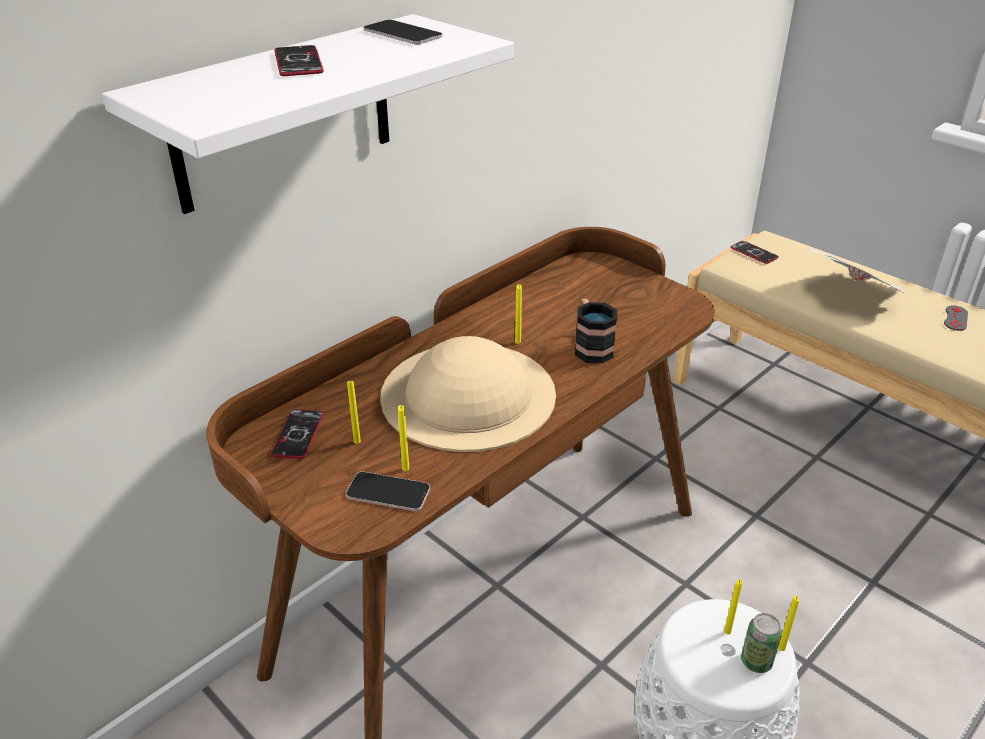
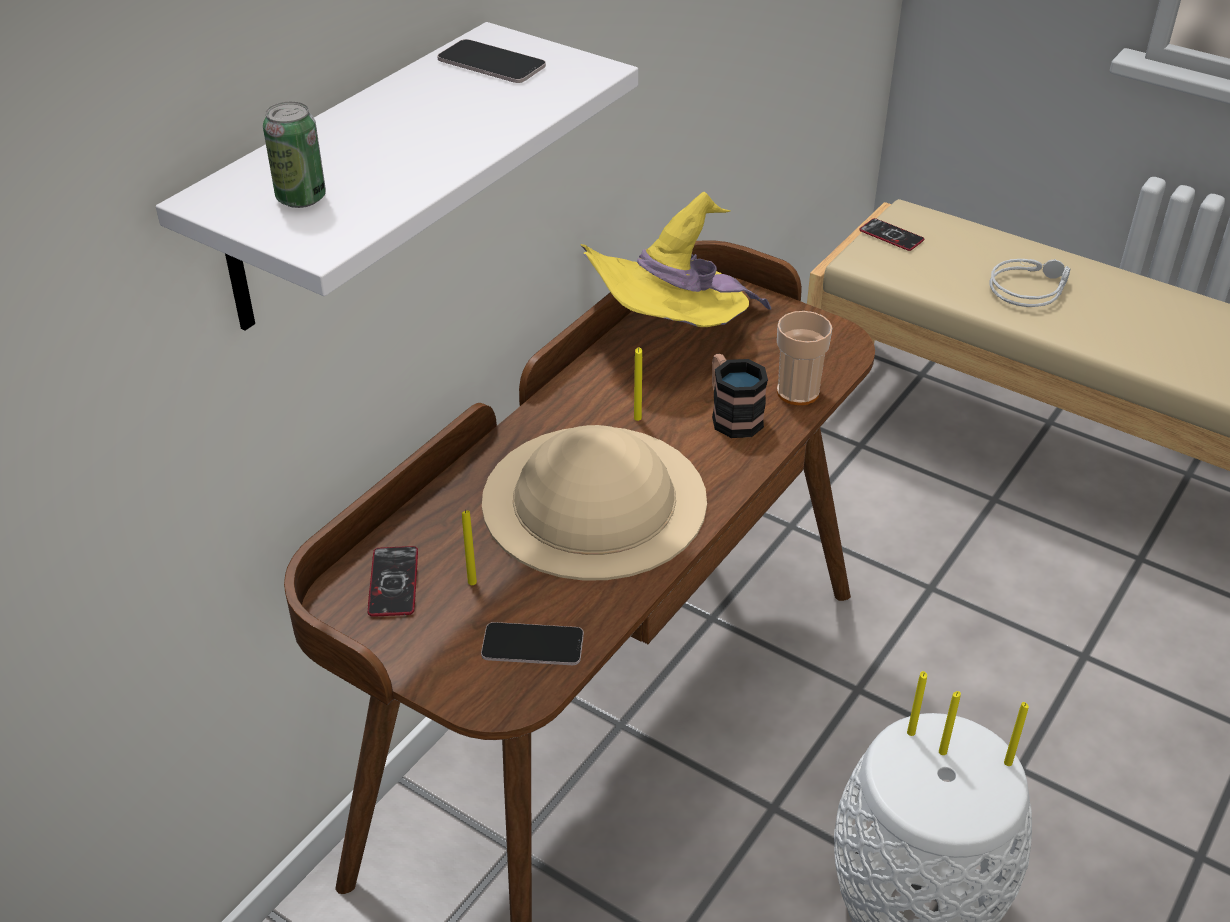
camera: 10 degrees left, 5 degrees up
phone [274,45,324,76] -> none
yellow candle [398,405,409,471] -> yellow candle moved to [907,671,927,736]
can [741,613,782,673] -> can moved to [263,102,326,208]
newspaper [807,248,907,294] -> grey headphones [990,259,1070,307]
grey game controller [944,305,968,331] -> none
none -> yellow hat [581,192,771,327]
none -> cup [777,311,832,405]

